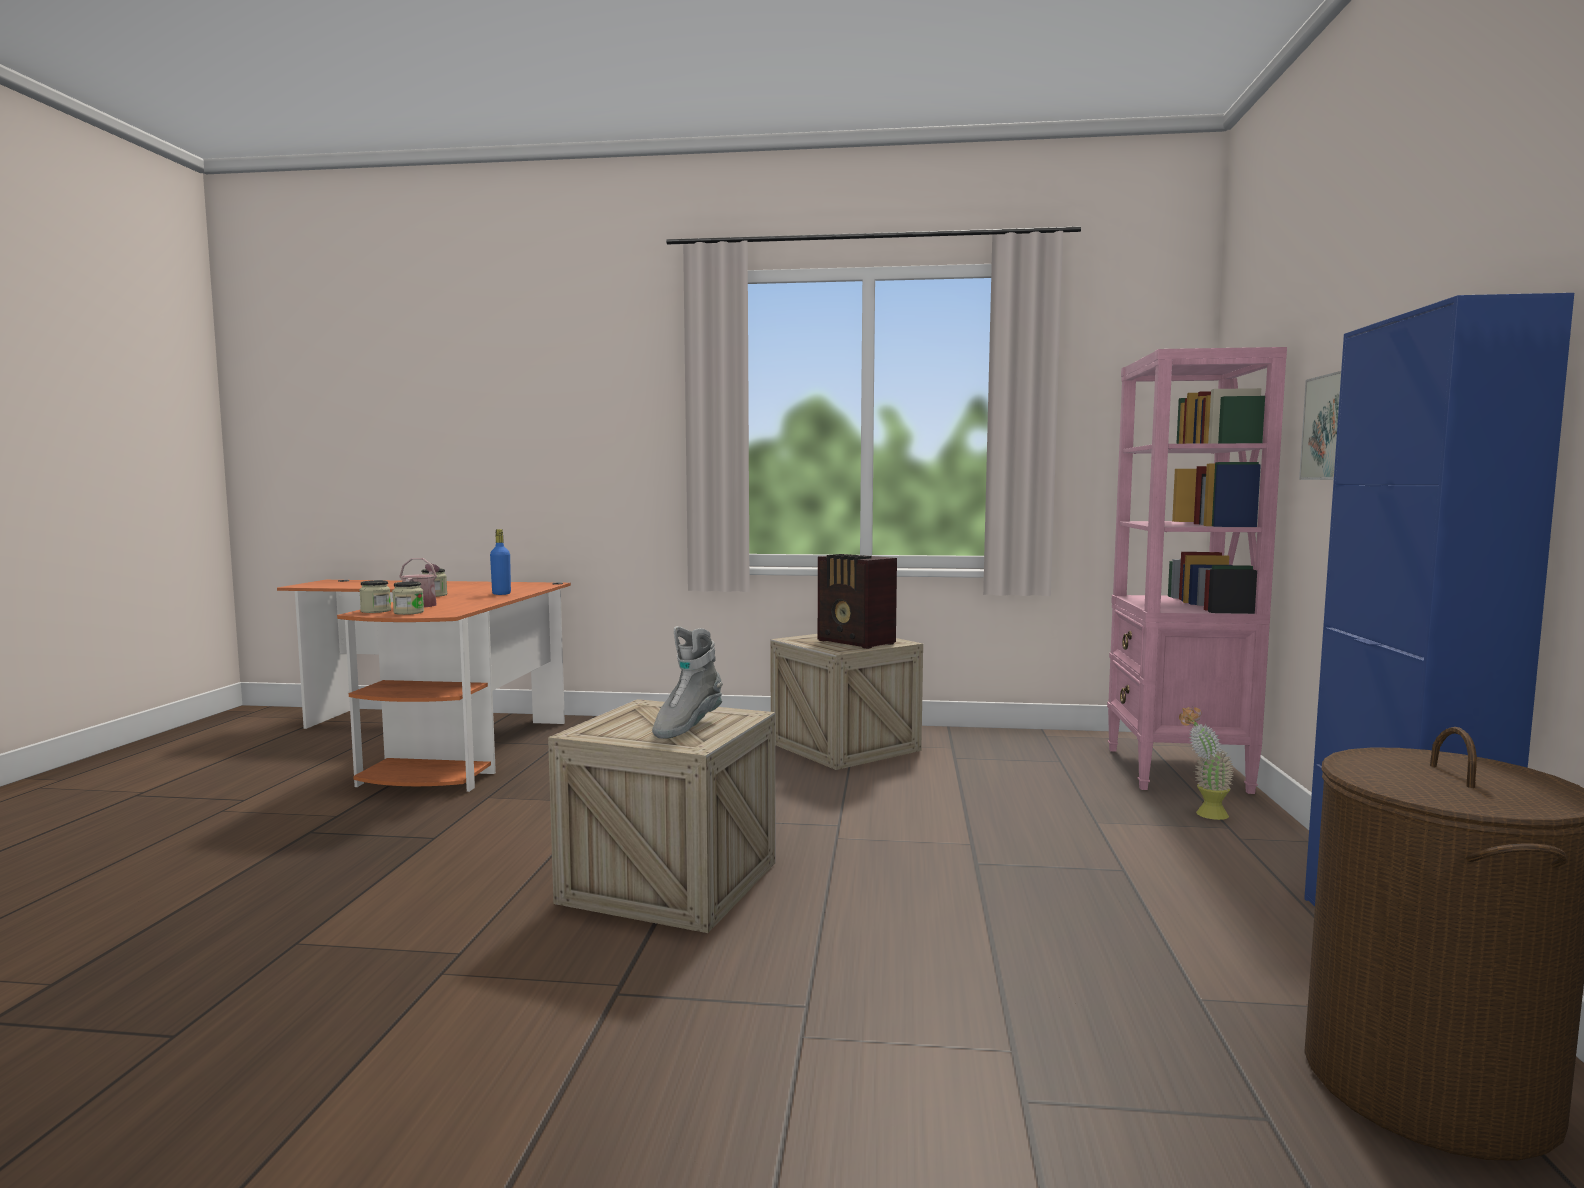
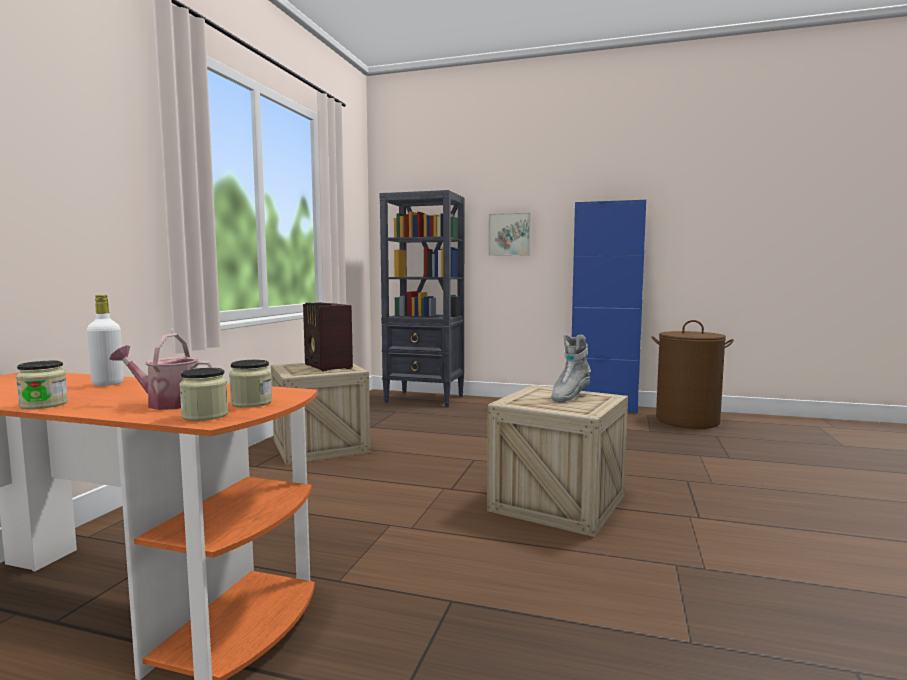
camera: 80 degrees left, 0 degrees up
blue bottle [490,529,511,595] -> white bottle [87,295,123,386]
grey boot [652,626,723,739] -> grey boot turned 90 degrees clockwise [551,333,591,402]
radio [818,554,897,649] -> radio turned 90 degrees clockwise [303,302,353,372]
pink bookcase [1107,347,1287,794] -> black bookcase [379,190,465,407]
potted plant [1179,706,1233,820] -> none

